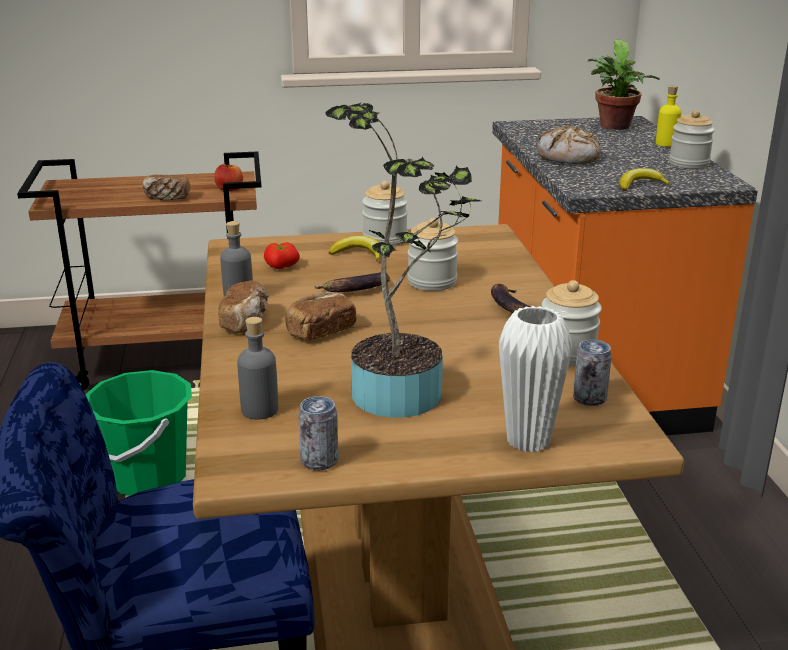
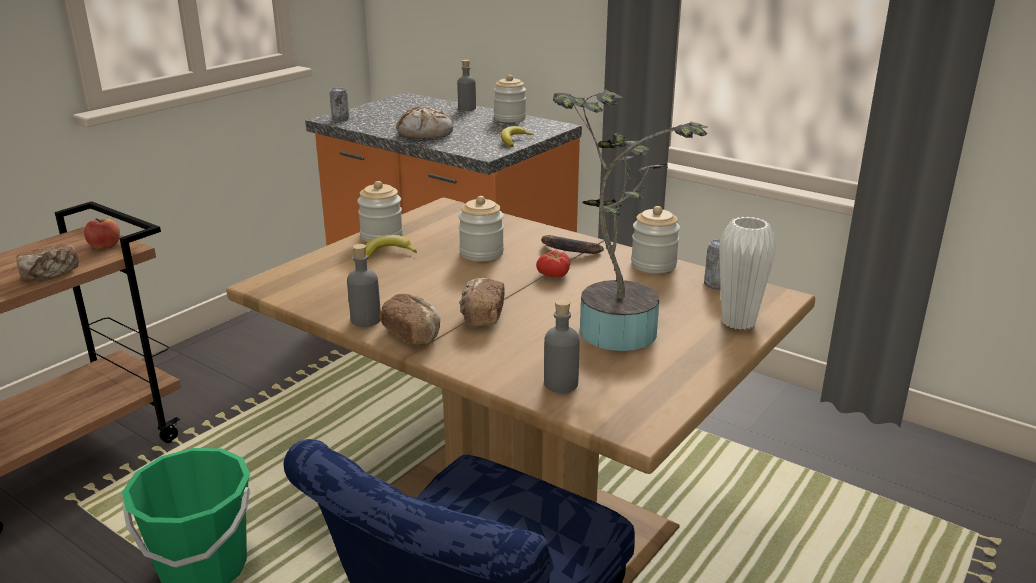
camera: 45 degrees left, 0 degrees up
tomato [264,242,300,269] -> tomato moved to [536,250,570,278]
can [298,396,339,470] -> can moved to [330,88,349,121]
banana [314,272,390,292] -> none
potted plant [588,40,660,130] -> none
yellow bottle [656,86,681,147] -> grey bottle [457,60,476,111]

